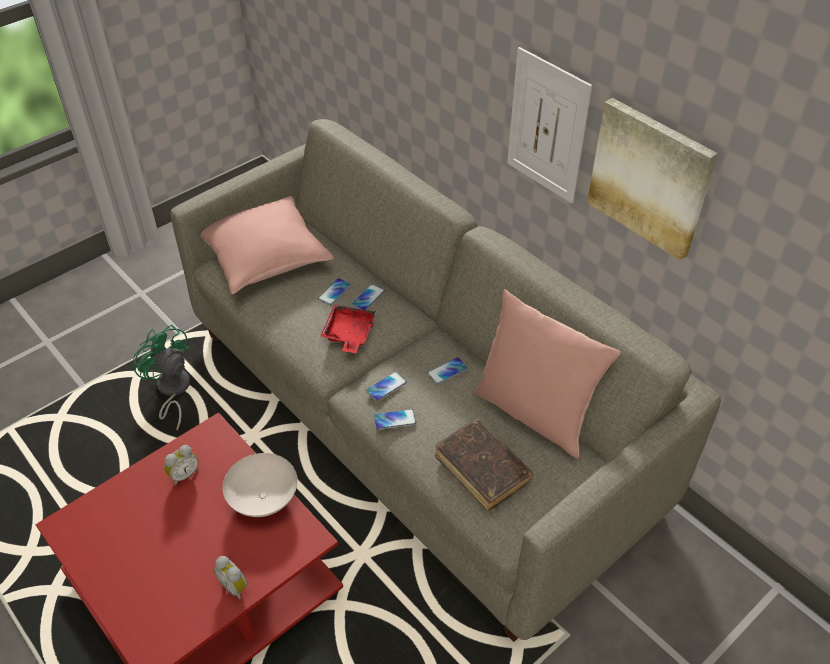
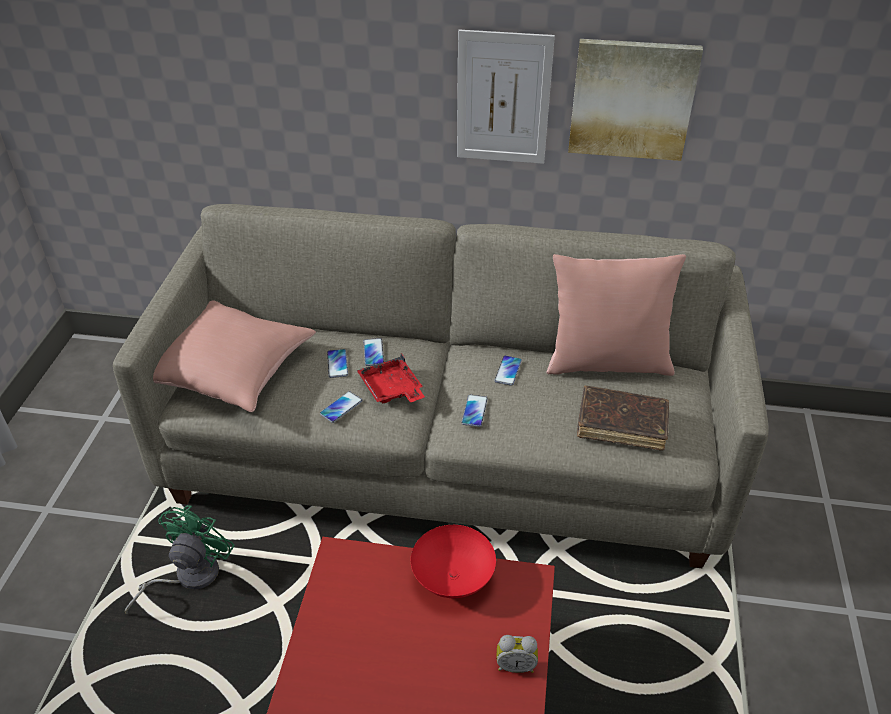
camera: 40 degrees left, 5 degrees down
green fan [133,324,190,431] -> green fan turned 105 degrees clockwise [125,505,235,614]
alarm clock [164,445,198,486] -> none
white bowl [223,453,298,517] -> red bowl [411,525,496,598]
phone [374,409,416,430] -> phone moved to [320,391,362,423]

